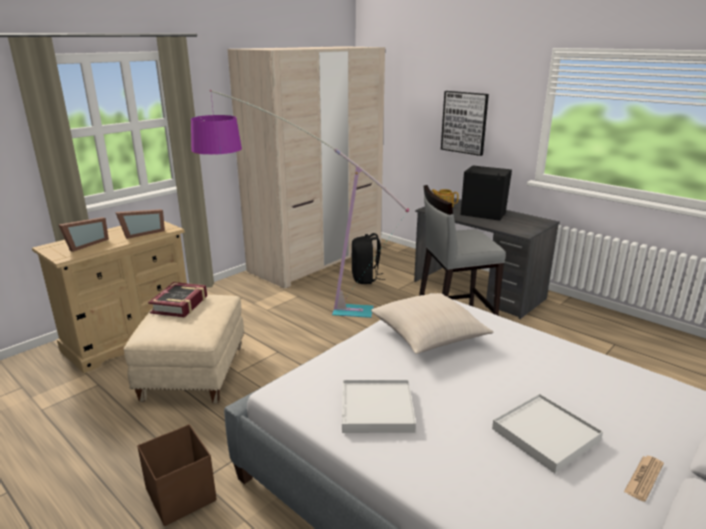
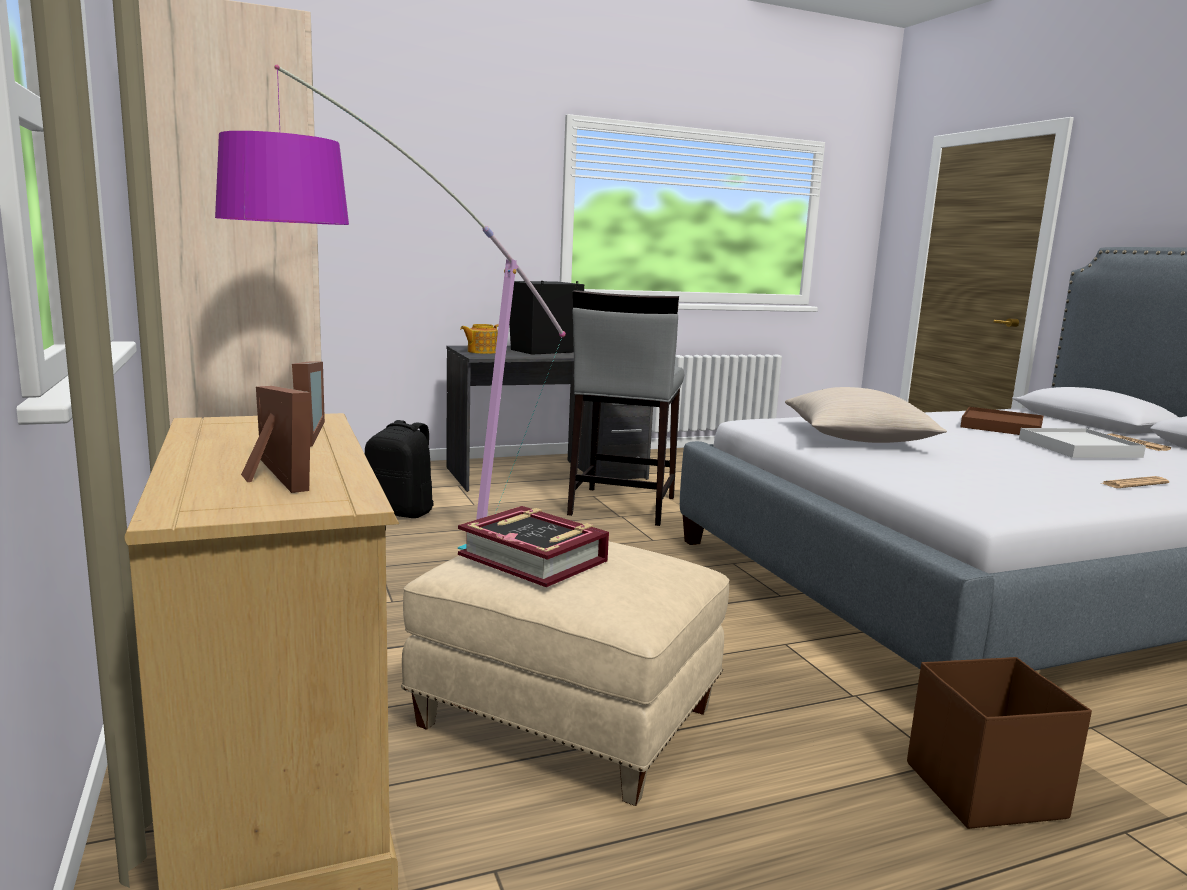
camera: 65 degrees left, 10 degrees down
white tray [342,380,416,433] -> none
picture [441,91,489,156] -> none
none -> brown tray [960,407,1044,435]
none -> newspaper [1102,476,1169,488]

